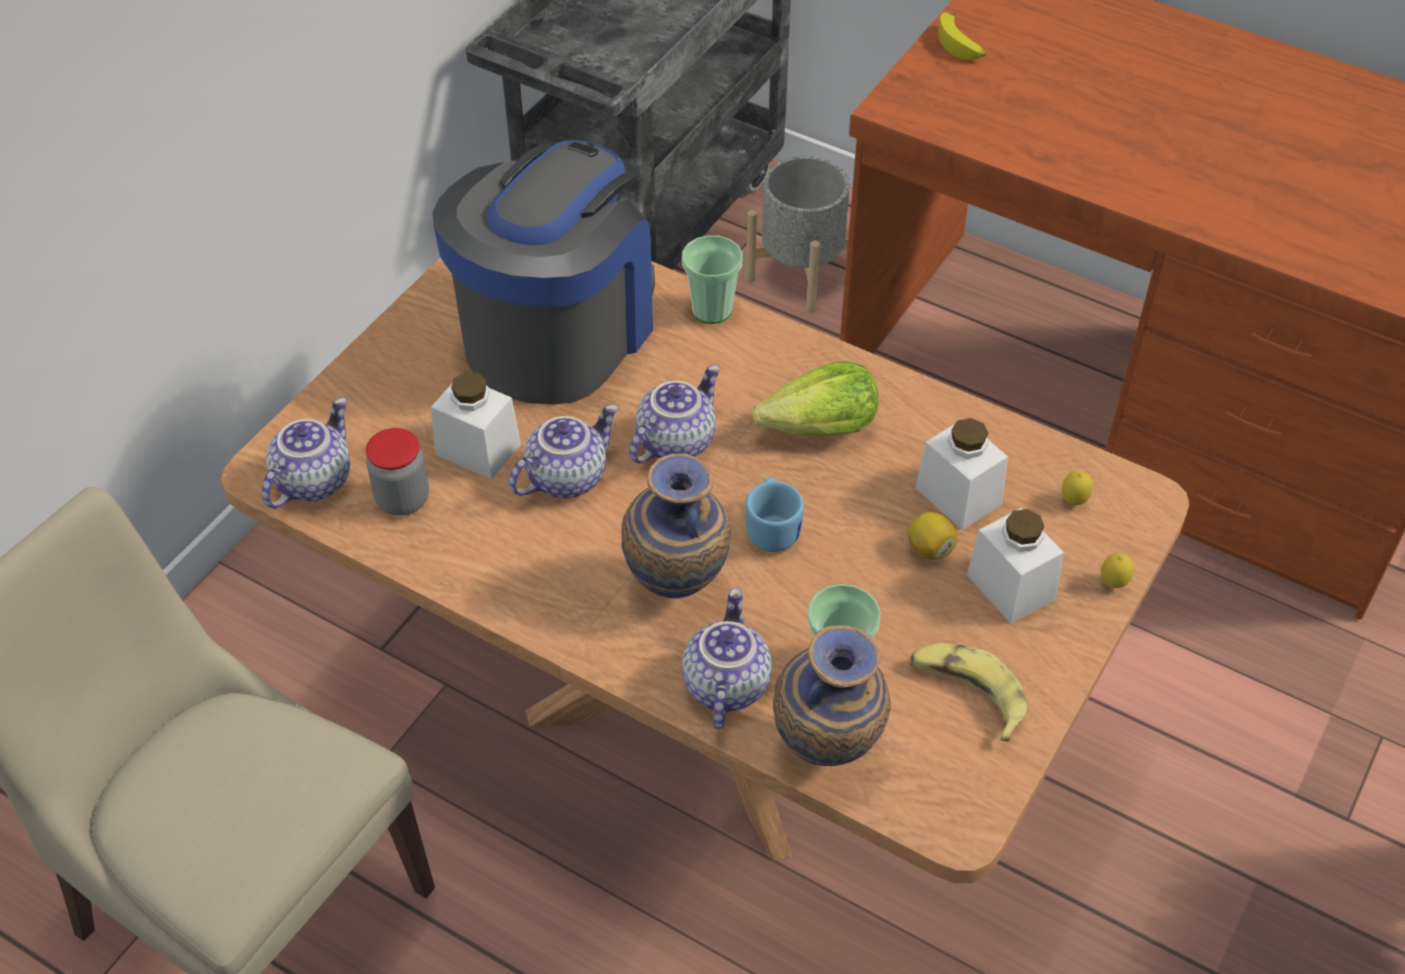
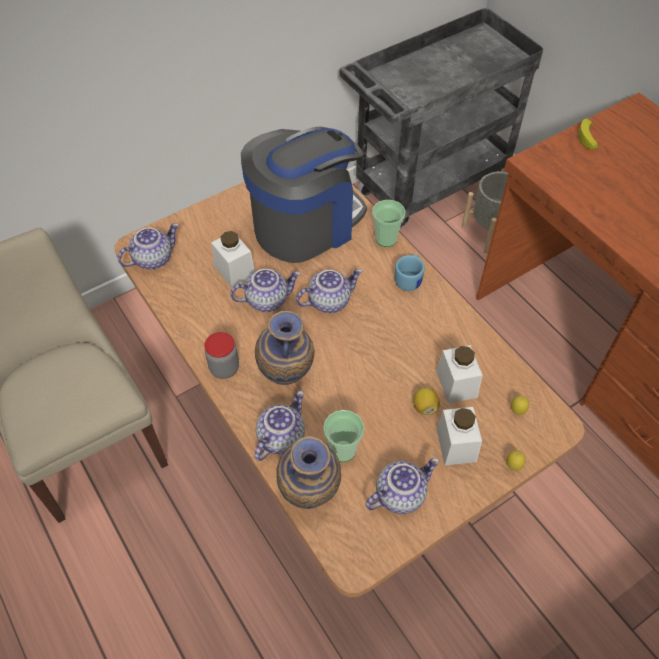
camera: 25 degrees right, 5 degrees up
jar [366,428,429,516] -> jar moved to [205,332,239,379]
blue mug [745,477,804,552] -> blue mug moved to [395,254,425,291]
lettuce [752,361,879,436] -> none
banana [910,643,1027,742] -> teapot [365,458,439,514]

